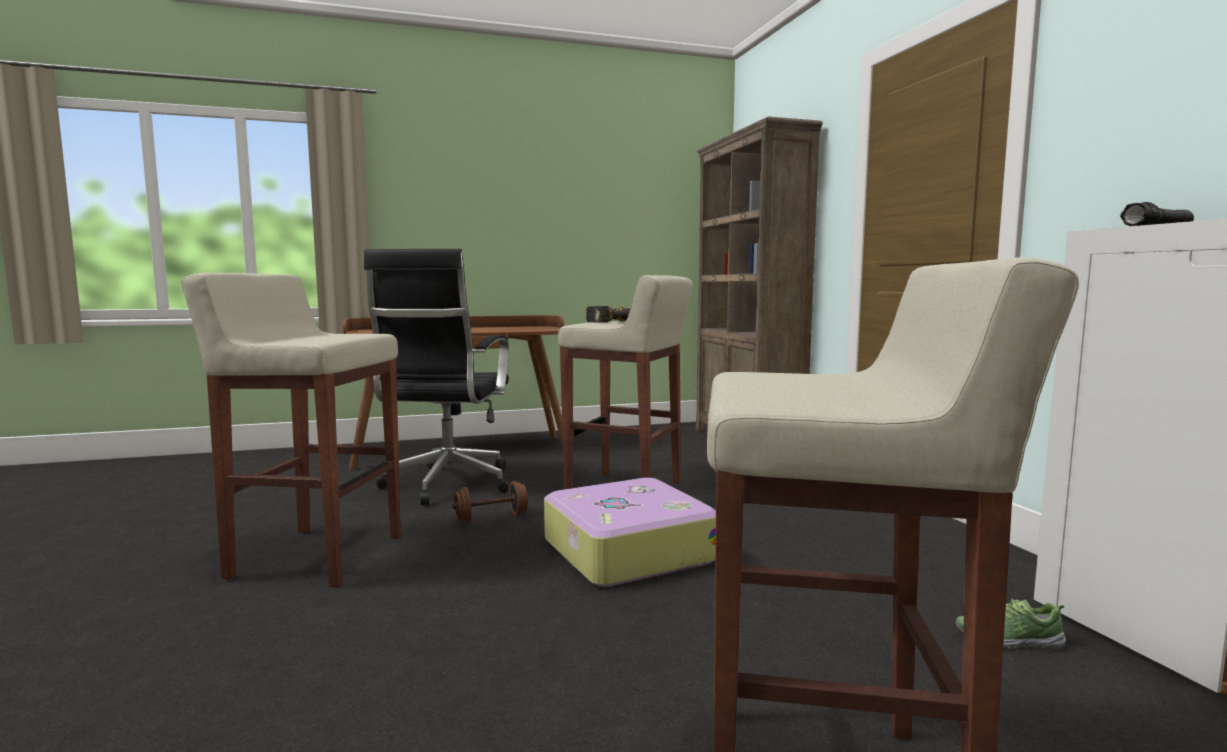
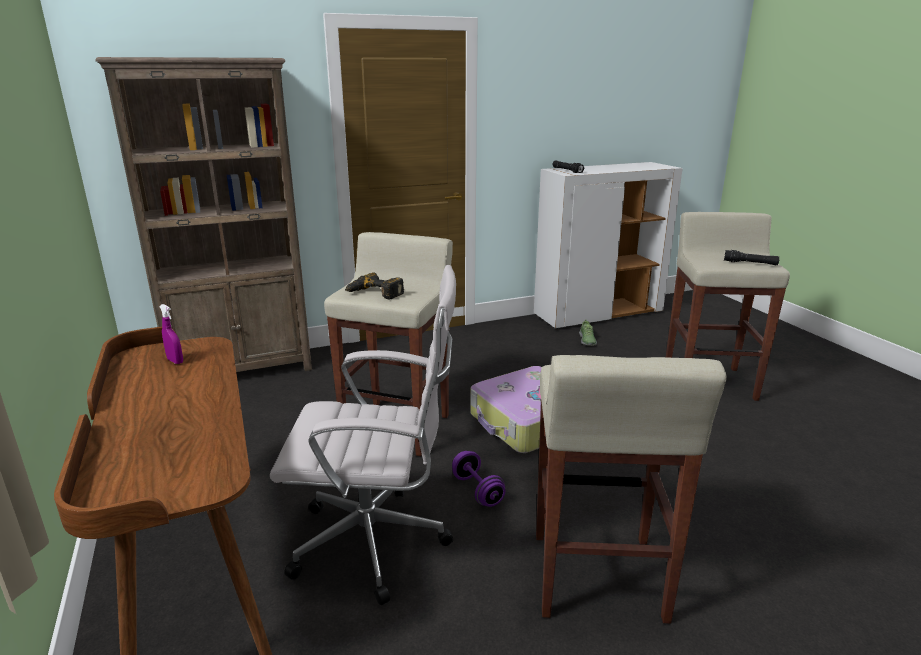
camera: 95 degrees left, 15 degrees up
black office chair [364,249,510,505] -> white office chair [270,265,456,605]
brown dumbbell [452,481,528,523] -> purple dumbbell [452,451,506,507]
none -> purple spray bottle [159,304,183,364]
none -> black flashlight [724,250,779,265]

